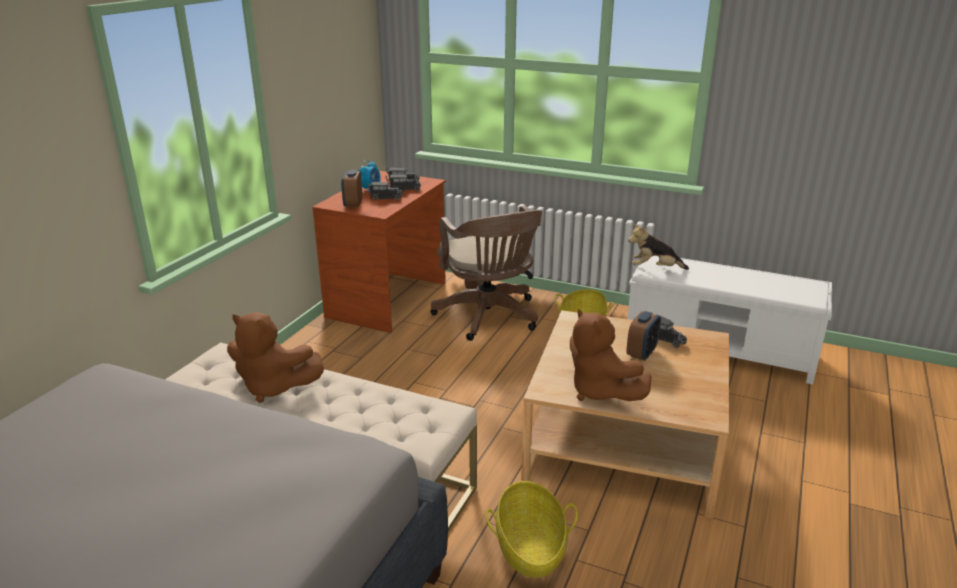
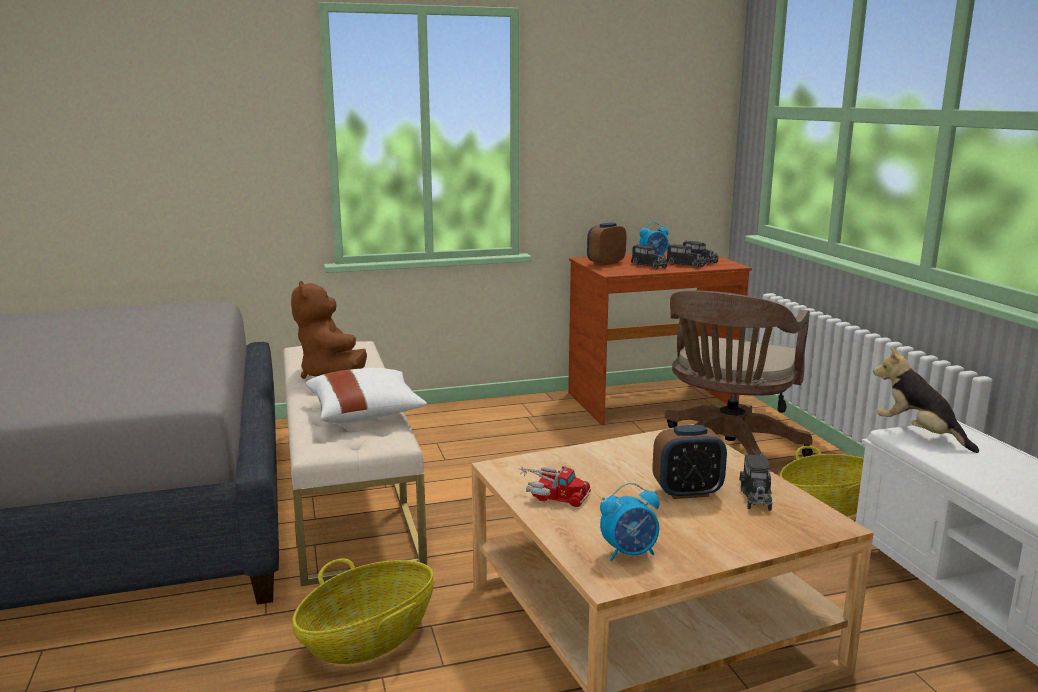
camera: 50 degrees right, 10 degrees down
brown plush toy [570,308,651,401] -> toy truck [519,466,591,507]
none -> white pillow [306,368,427,423]
none -> alarm clock [600,482,660,562]

